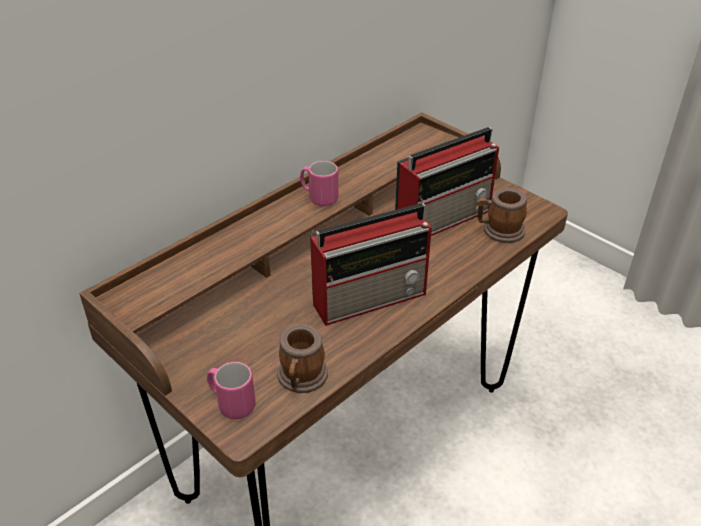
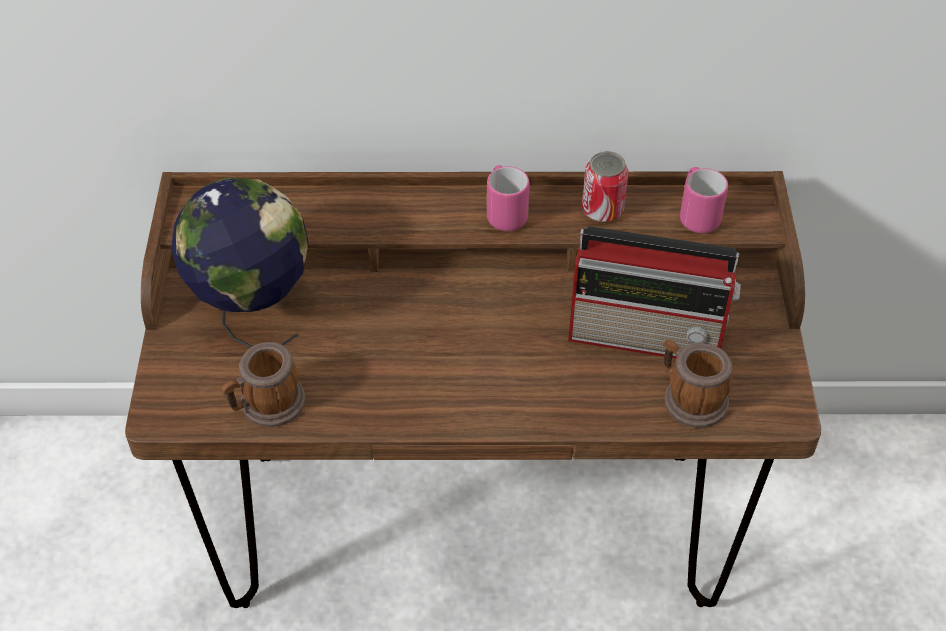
camera: 45 degrees right, 10 degrees up
pink mug [207,362,256,419] -> pink mug moved to [680,167,728,233]
radio [310,203,432,326] -> none
none -> globe [171,178,309,348]
none -> can [582,151,628,222]

